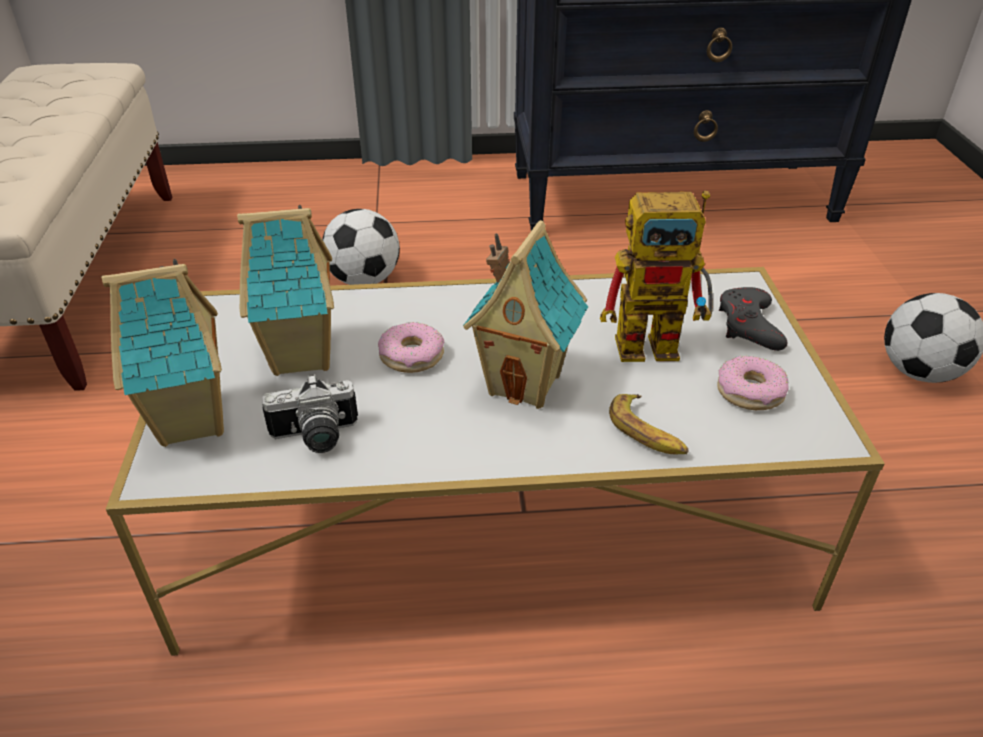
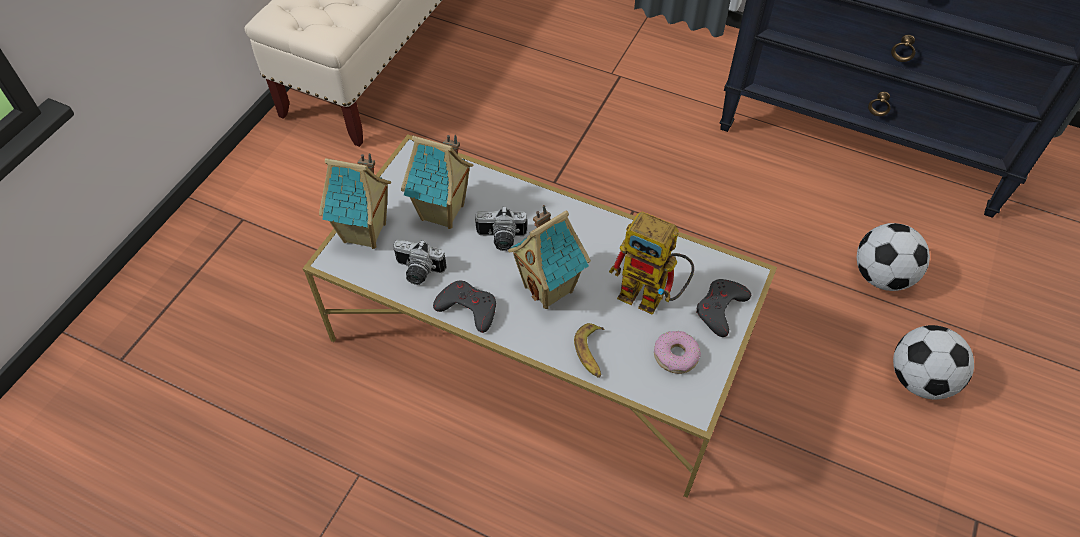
camera: 30 degrees right, 15 degrees up
football [322,209,400,285] -> football moved to [857,223,930,291]
donut [378,322,444,373] -> camera [475,206,527,251]
none -> grey game controller [433,280,496,333]

